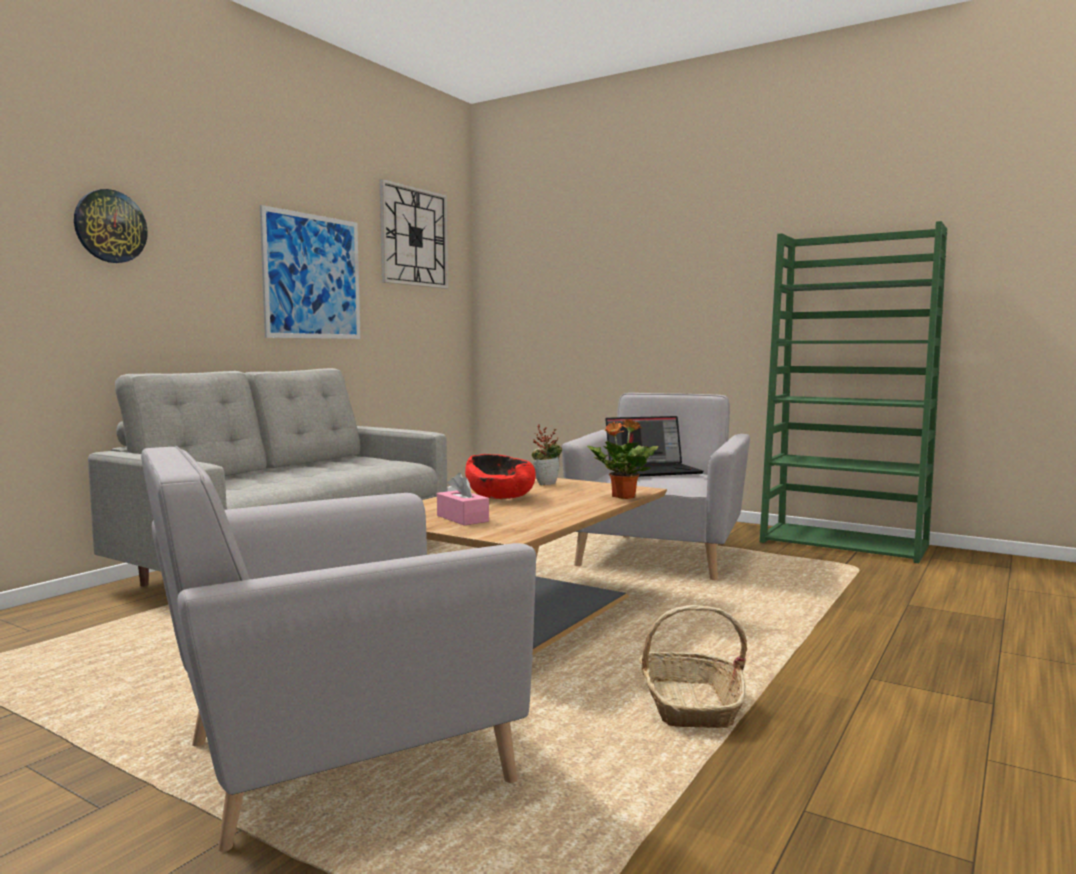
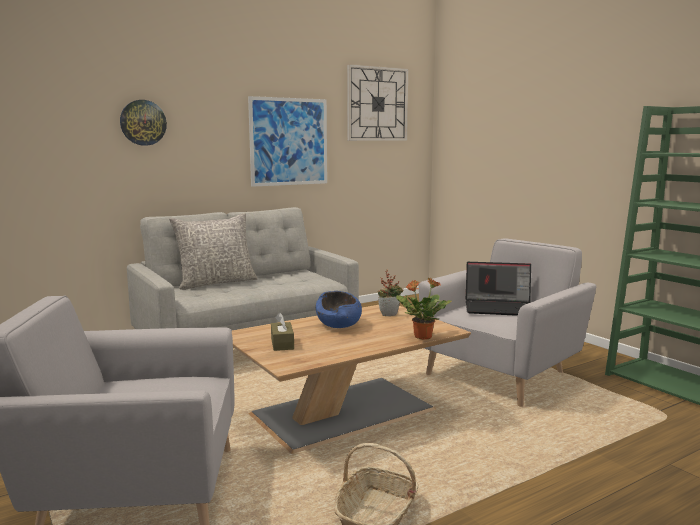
camera: 25 degrees right, 5 degrees up
pink tissue box [437,473,489,525] -> brown tissue box [271,313,294,351]
red bowl [465,454,536,499] -> blue bowl [316,291,362,328]
none -> grey pillow [169,213,258,290]

